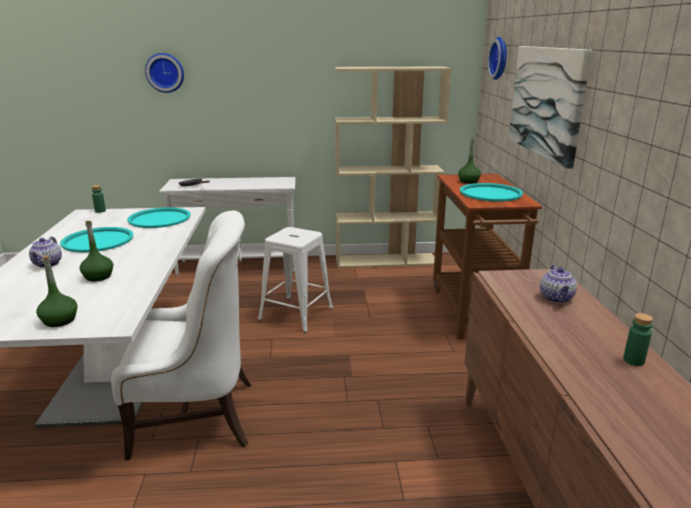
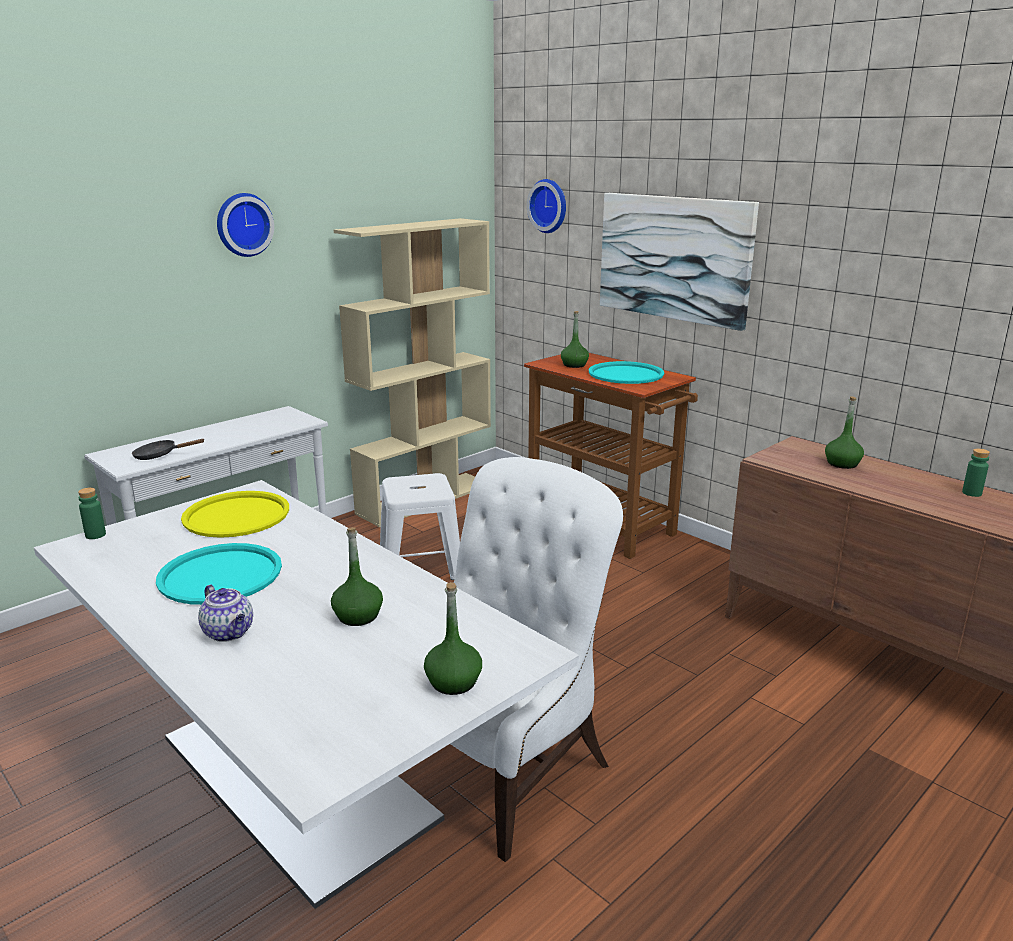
camera: 40 degrees left, 0 degrees up
turquoise tray [127,207,191,228] -> yellow tray [181,491,289,538]
wall clock [145,53,184,93] -> wall clock moved to [217,193,274,257]
teapot [540,265,577,303] -> green bottle [825,396,864,469]

